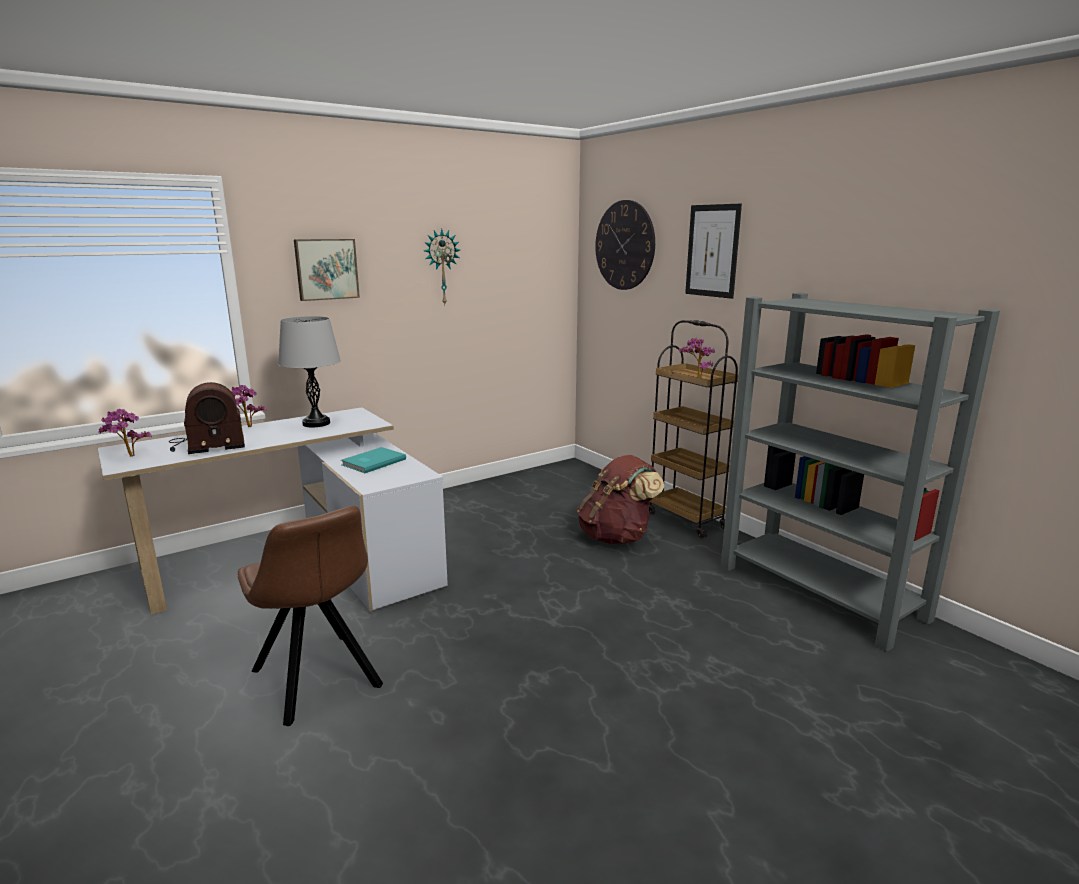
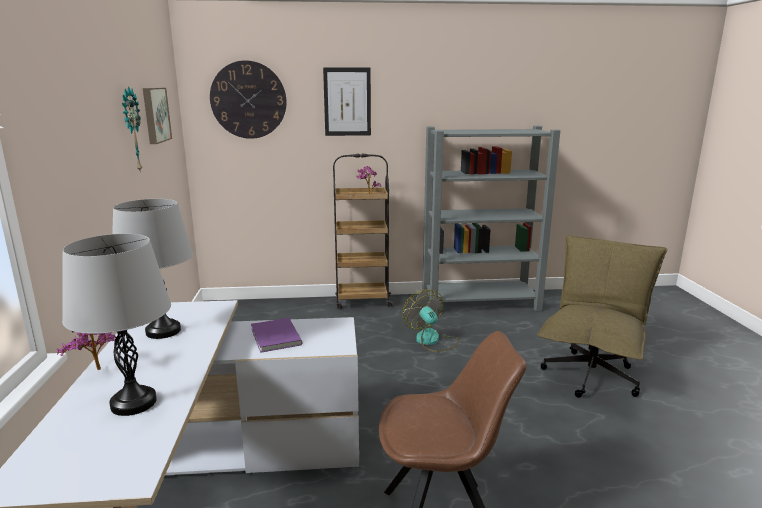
camera: 60 degrees left, 0 degrees up
potted plant [98,409,152,457] -> none
radio [169,382,245,454] -> grey table lamp [62,234,171,416]
picture [294,239,360,301] -> picture moved to [143,88,172,144]
turquoise book [341,447,406,473] -> purple book [251,318,302,353]
brown backpack [577,455,665,544] -> none
none -> fan [403,289,459,352]
none -> beige office chair [537,235,667,398]

